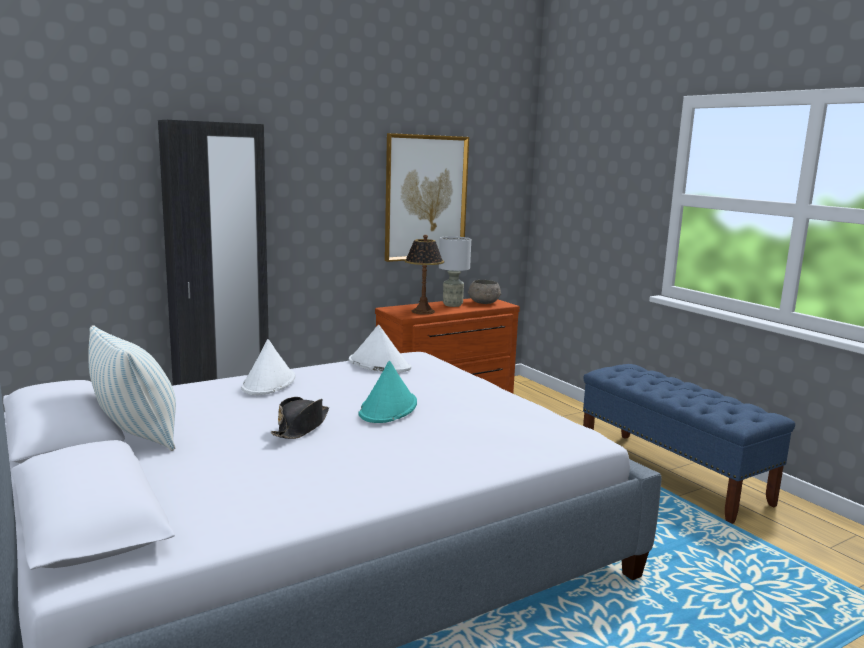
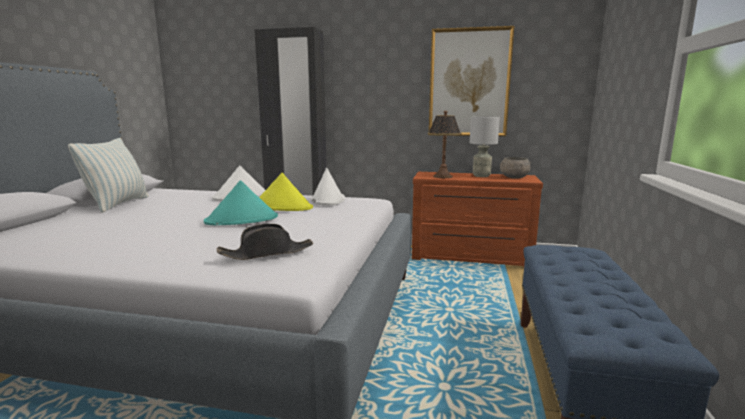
camera: 45 degrees right, 0 degrees up
black hat [271,397,329,439] -> black hat moved to [217,224,313,260]
none -> yellow hat [259,173,313,211]

